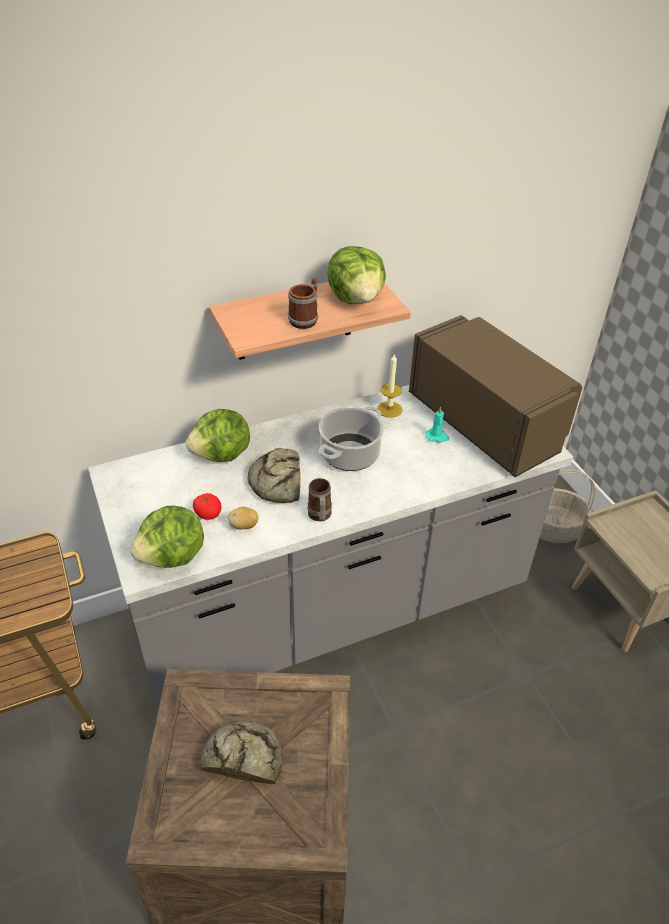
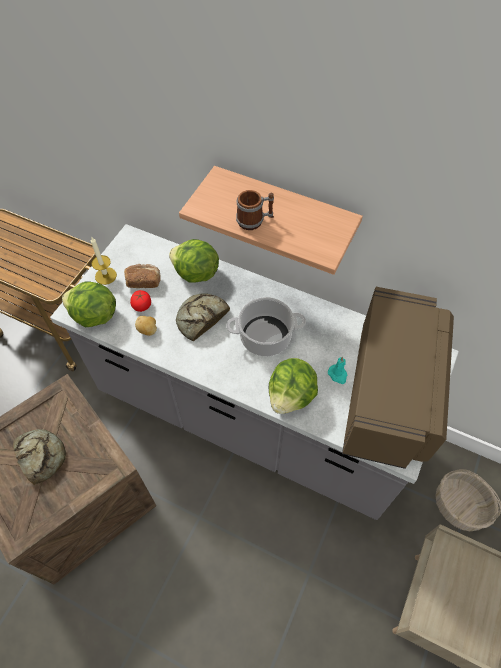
camera: 50 degrees right, 15 degrees up
mug [308,478,332,521] -> none
lettuce [327,246,386,304] -> lettuce moved to [269,358,318,414]
candle [377,353,402,418] -> candle moved to [91,238,117,285]
none -> bread [124,264,161,288]

